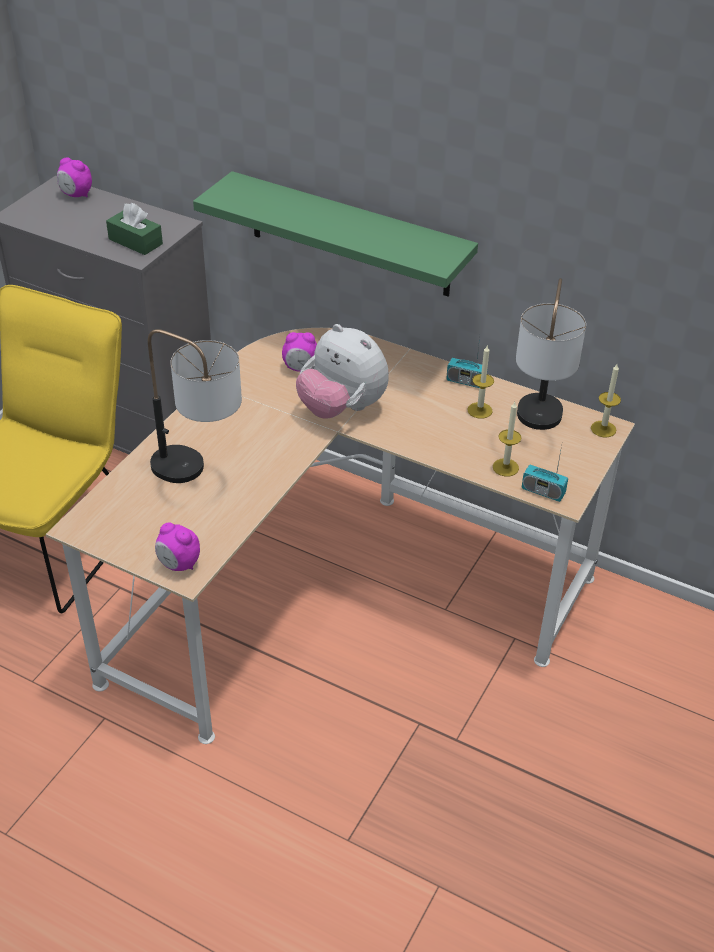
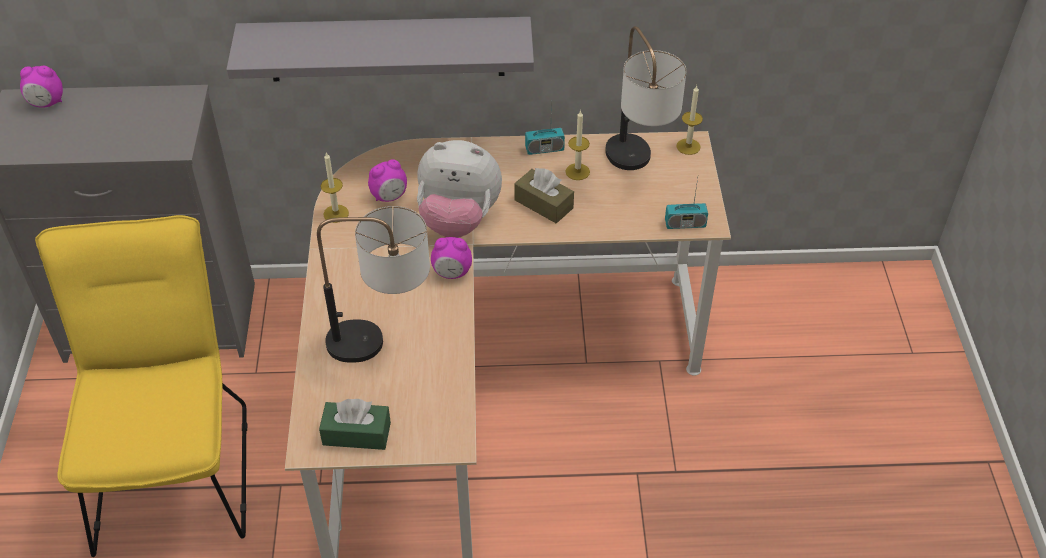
camera: 30 degrees left, 5 degrees up
green tissue box [106,203,163,255] -> green tissue box moved to [319,399,391,450]
alarm clock [155,522,200,571] -> alarm clock moved to [431,237,472,279]
green shelf [193,171,478,296] -> grey shelf [226,17,534,81]
candle [493,402,521,477] -> candle moved to [321,152,349,223]
none -> brown tissue box [514,168,574,223]

